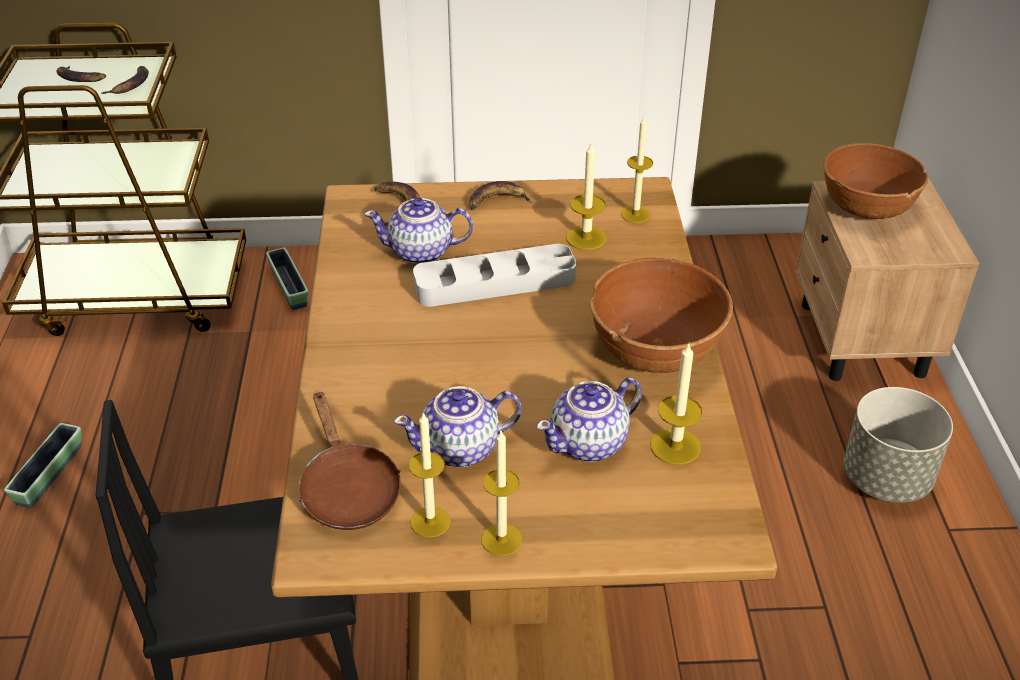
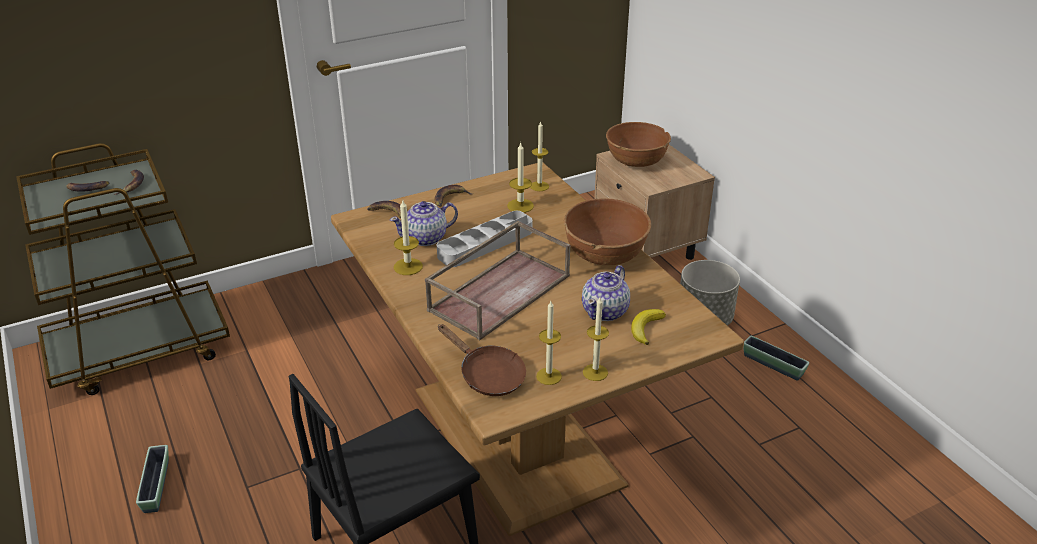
camera: 25 degrees left, 5 degrees down
planter [266,248,308,310] -> planter moved to [743,336,809,380]
teapot [394,386,522,467] -> none
candle [650,342,702,465] -> candle moved to [394,200,423,275]
none -> brown tray [425,221,570,340]
none -> banana [631,309,666,345]

